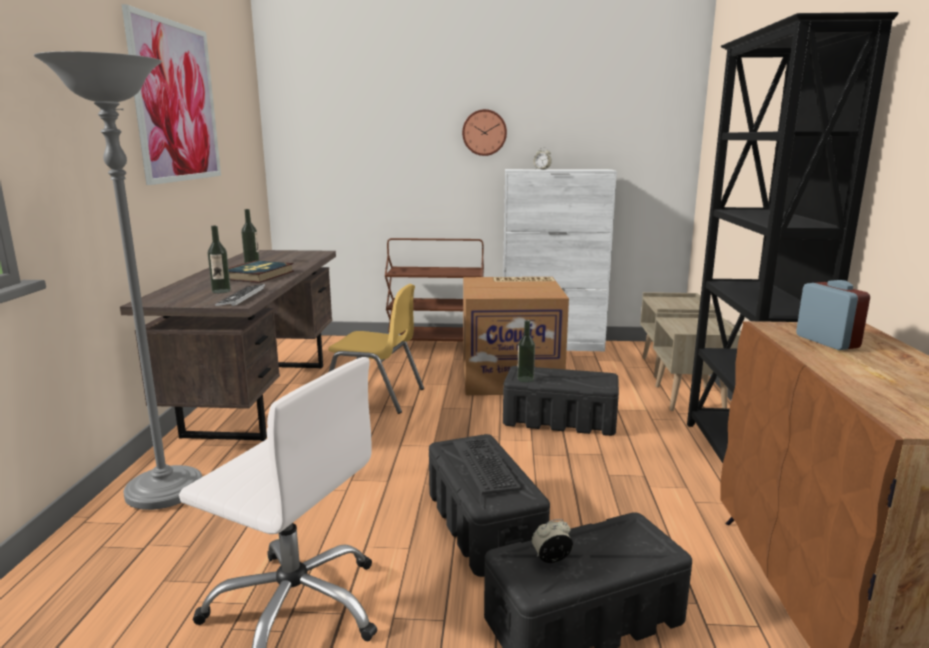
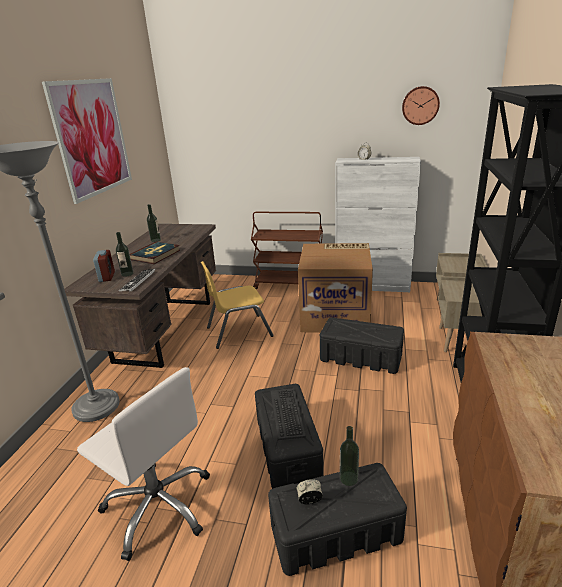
camera: 10 degrees right, 10 degrees up
yellow chair [328,284,424,414] -> yellow chair turned 135 degrees clockwise [201,261,274,349]
wall clock [462,109,507,156] -> wall clock moved to [402,86,440,125]
bottle [517,320,535,382] -> bottle moved to [340,426,359,486]
alarm clock [796,280,870,350] -> alarm clock moved to [93,250,115,282]

